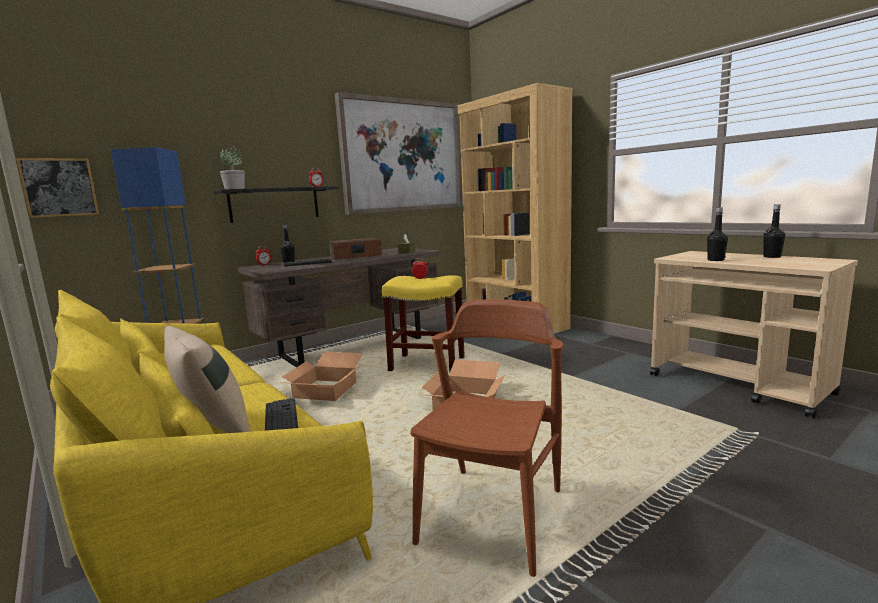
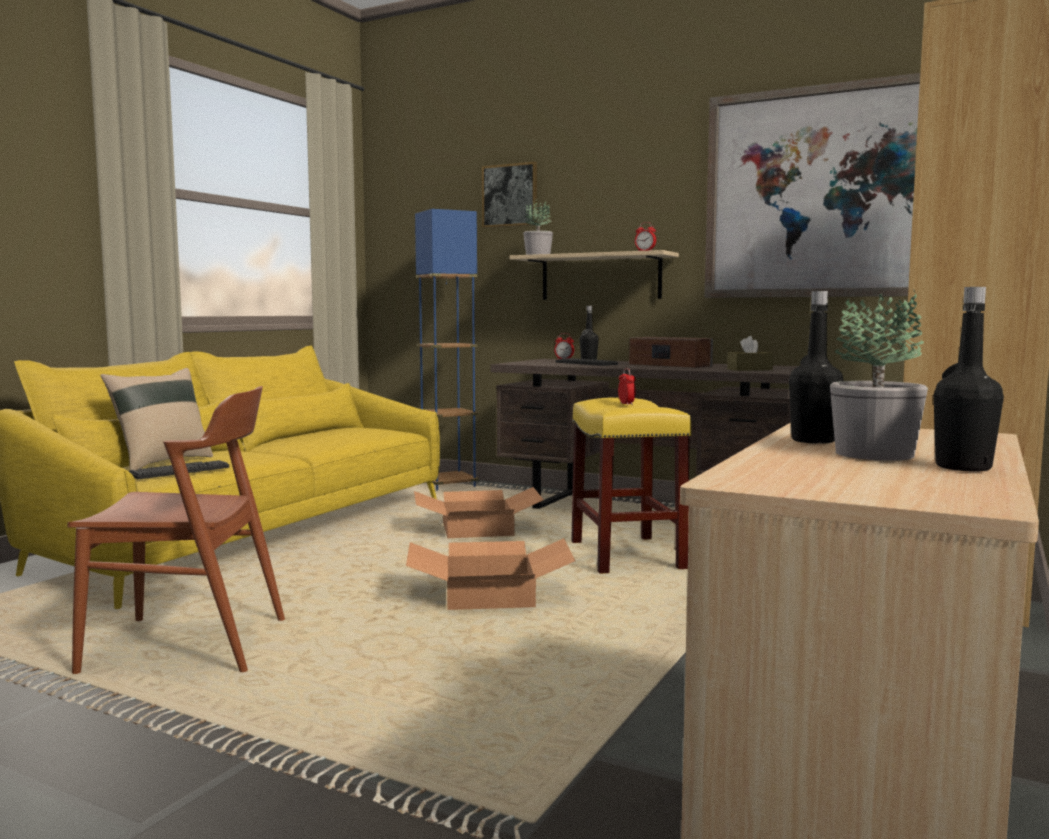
camera: 65 degrees right, 5 degrees down
picture [16,158,99,218] -> picture moved to [482,162,537,228]
black shelf [213,186,338,223] -> beige shelf [509,250,679,300]
none -> potted plant [830,290,928,461]

